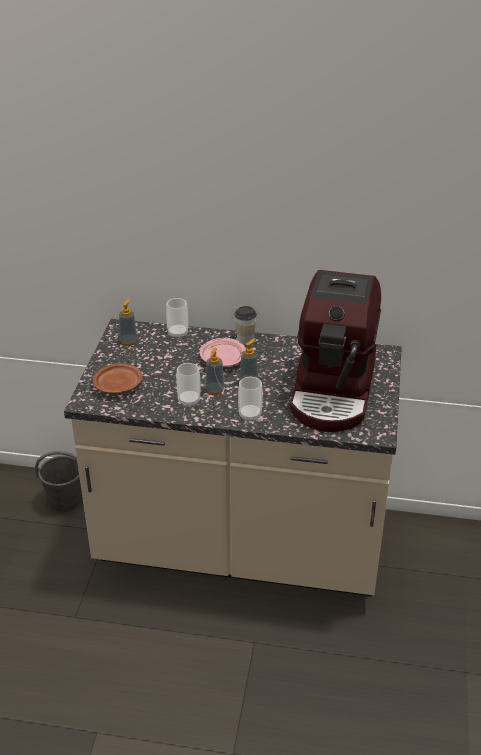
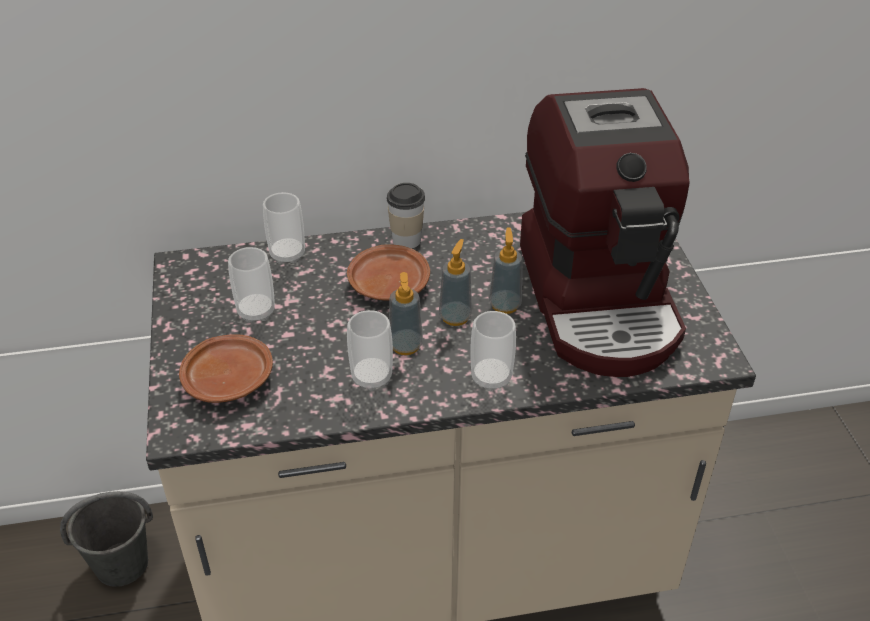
camera: 20 degrees left, 5 degrees up
soap dispenser [119,298,138,346] -> soap dispenser moved to [489,227,522,314]
pink plate [200,338,246,367] -> brown plate [347,244,430,301]
none -> cup [228,247,275,323]

